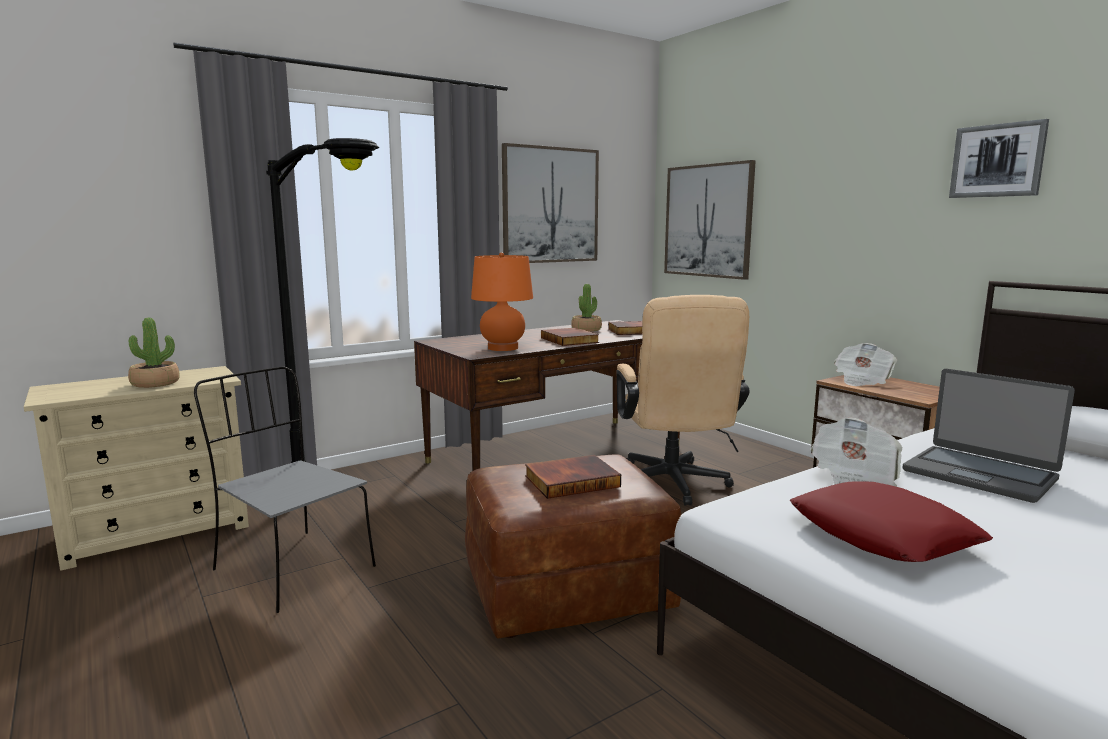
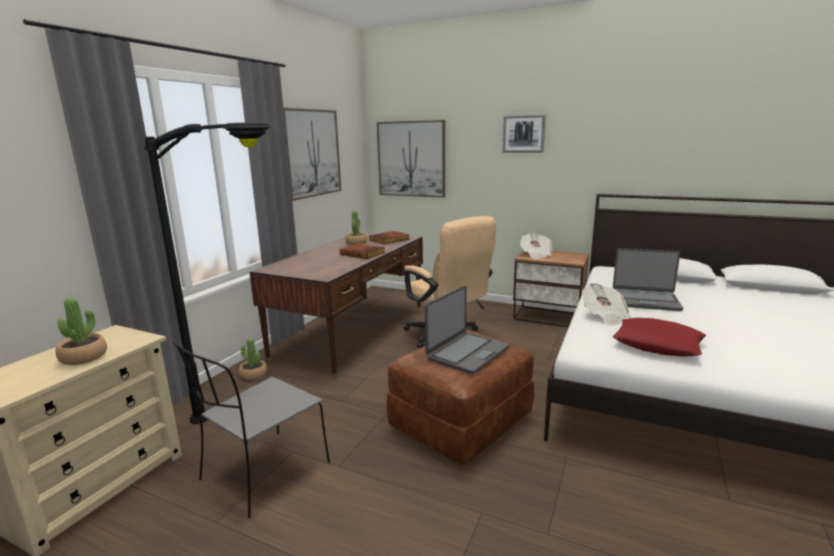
camera: 30 degrees left, 5 degrees up
grey chair [194,367,376,613] -> grey chair turned 60 degrees counterclockwise [173,341,330,518]
orange table lamp [471,252,533,351] -> none
book [525,455,621,499] -> laptop [425,286,509,374]
picture [949,119,1049,198] -> picture moved to [503,115,546,152]
none -> potted plant [239,338,267,380]

